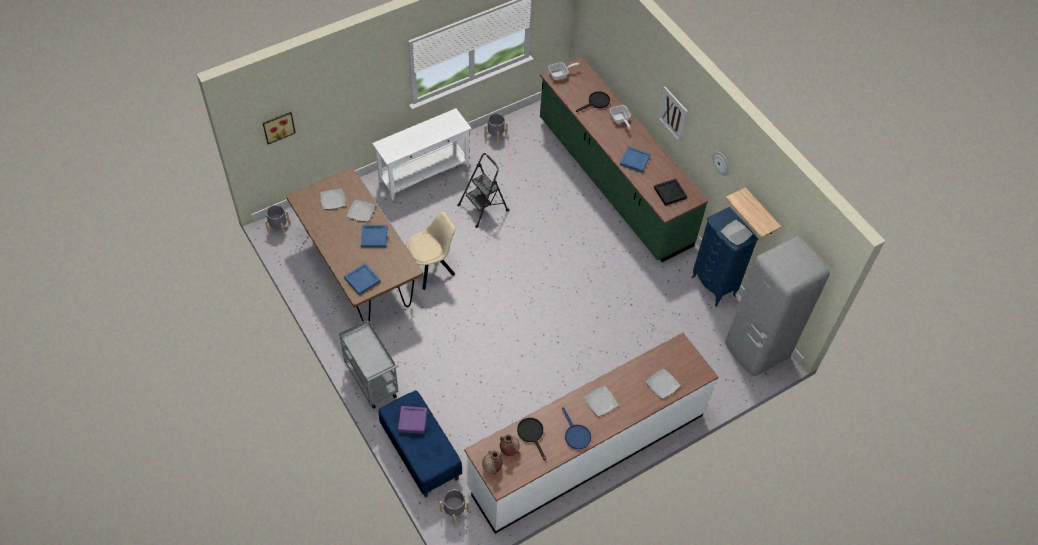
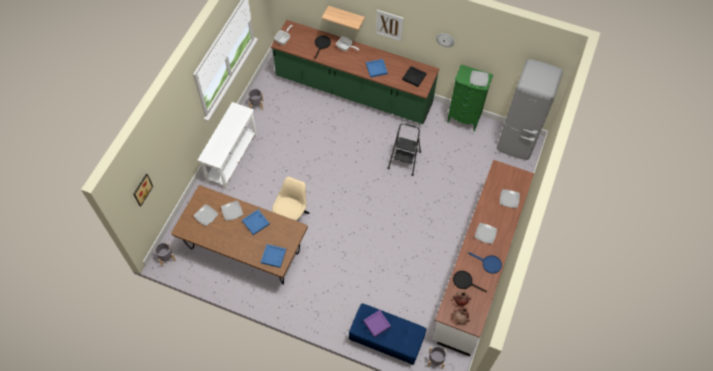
camera: 35 degrees left, 5 degrees up
grey cart [339,320,399,409] -> none
black step ladder [457,153,509,228] -> black step ladder moved to [387,123,421,176]
blue dresser [691,207,758,307] -> green dresser [447,65,493,132]
shelf [726,187,781,238] -> shelf moved to [322,6,365,30]

